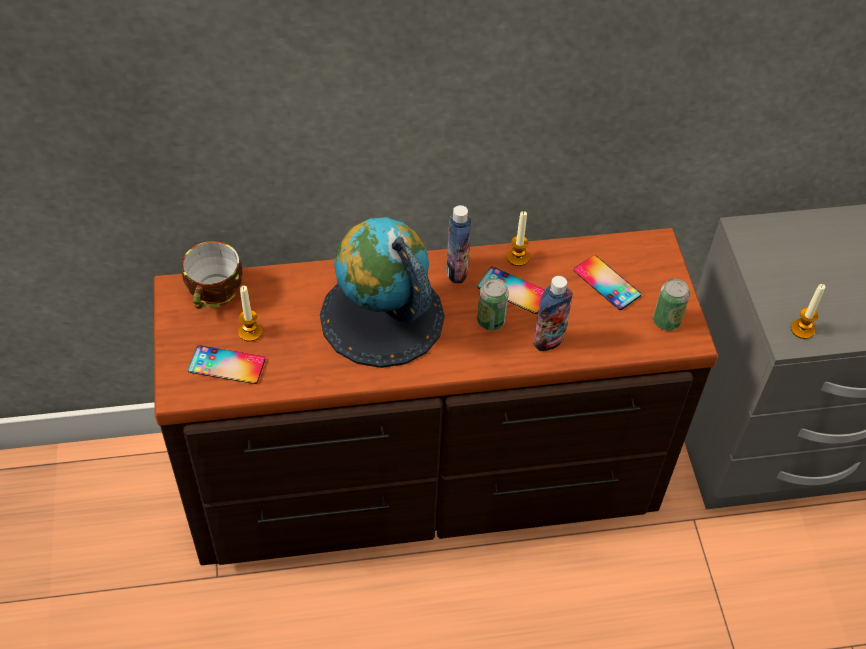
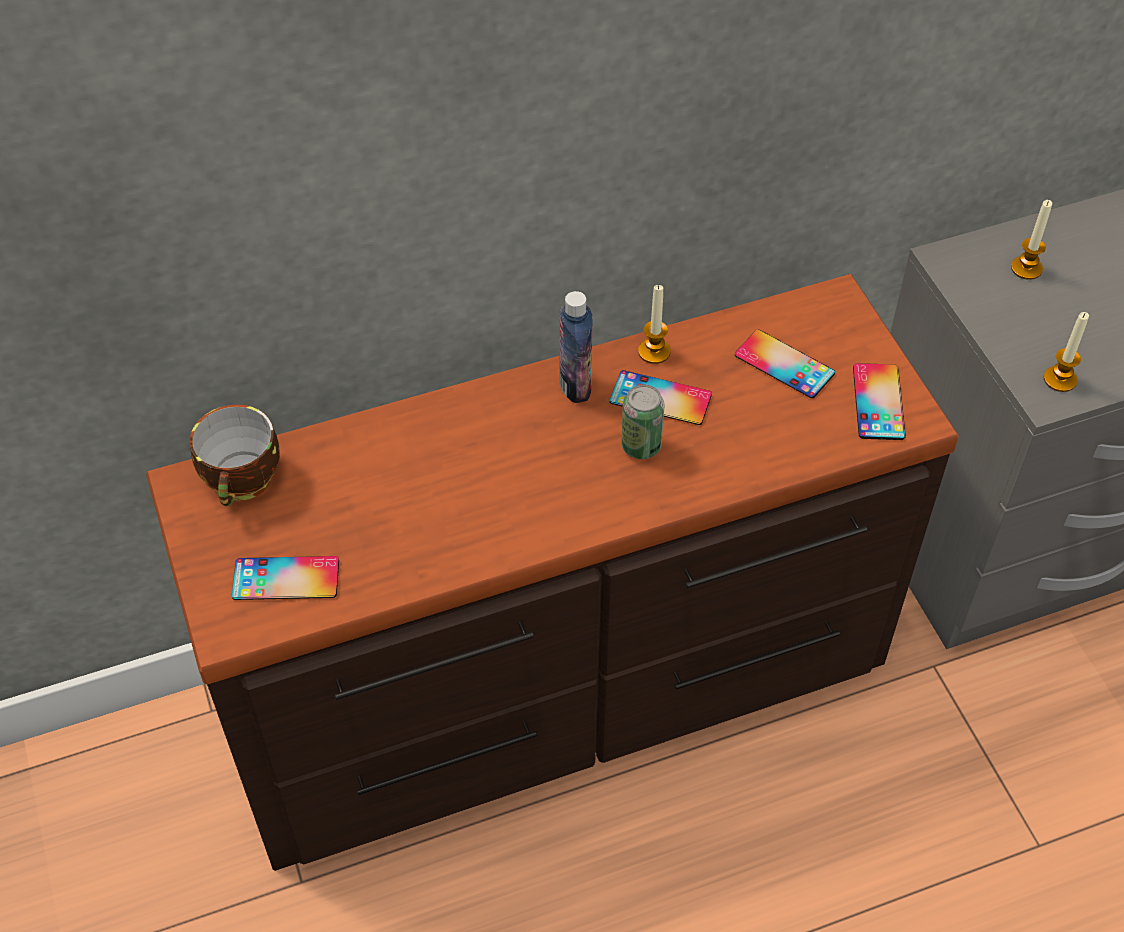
camera: 10 degrees left, 0 degrees up
candle [238,286,263,342] -> candle moved to [1011,200,1052,280]
globe [320,217,445,368] -> none
bottle [533,276,573,351] -> none
can [653,279,690,331] -> phone [853,363,906,440]

